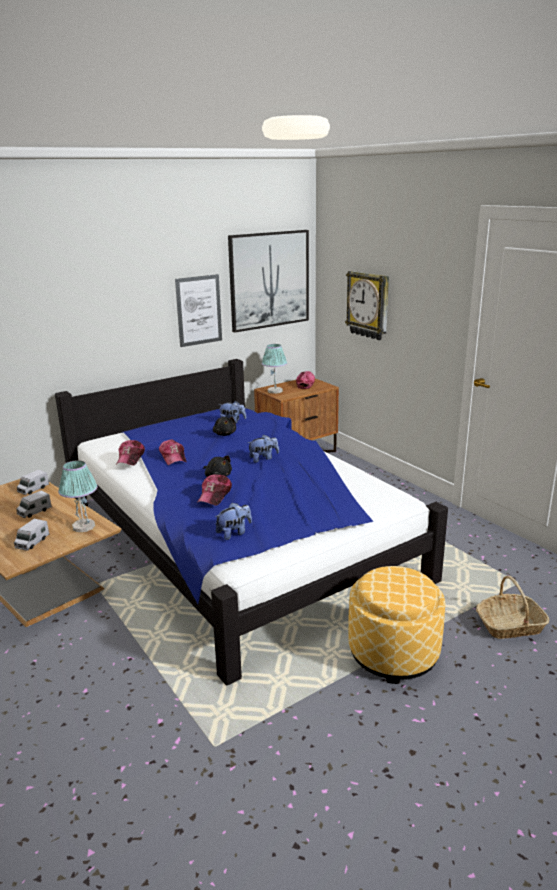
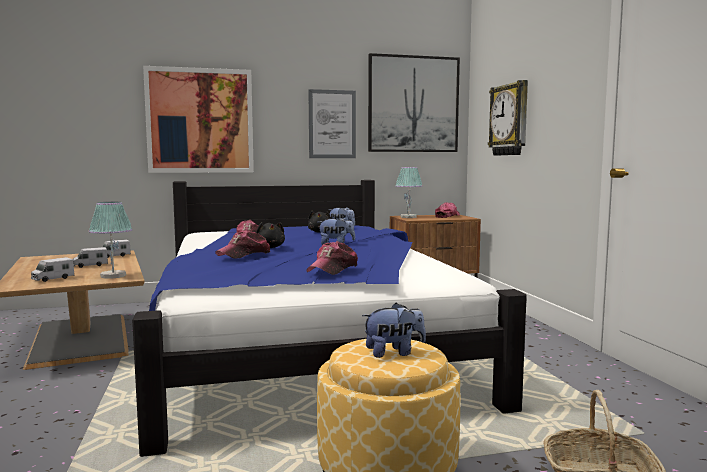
camera: 20 degrees right, 15 degrees down
cap [116,440,145,465] -> cap moved to [306,241,358,275]
plush toy [215,503,252,540] -> plush toy moved to [362,303,426,358]
none -> picture [143,66,254,173]

